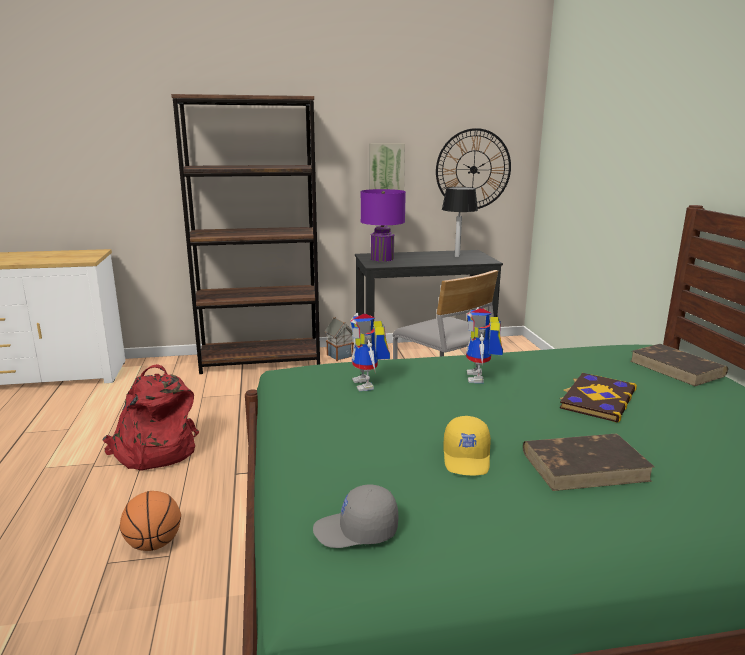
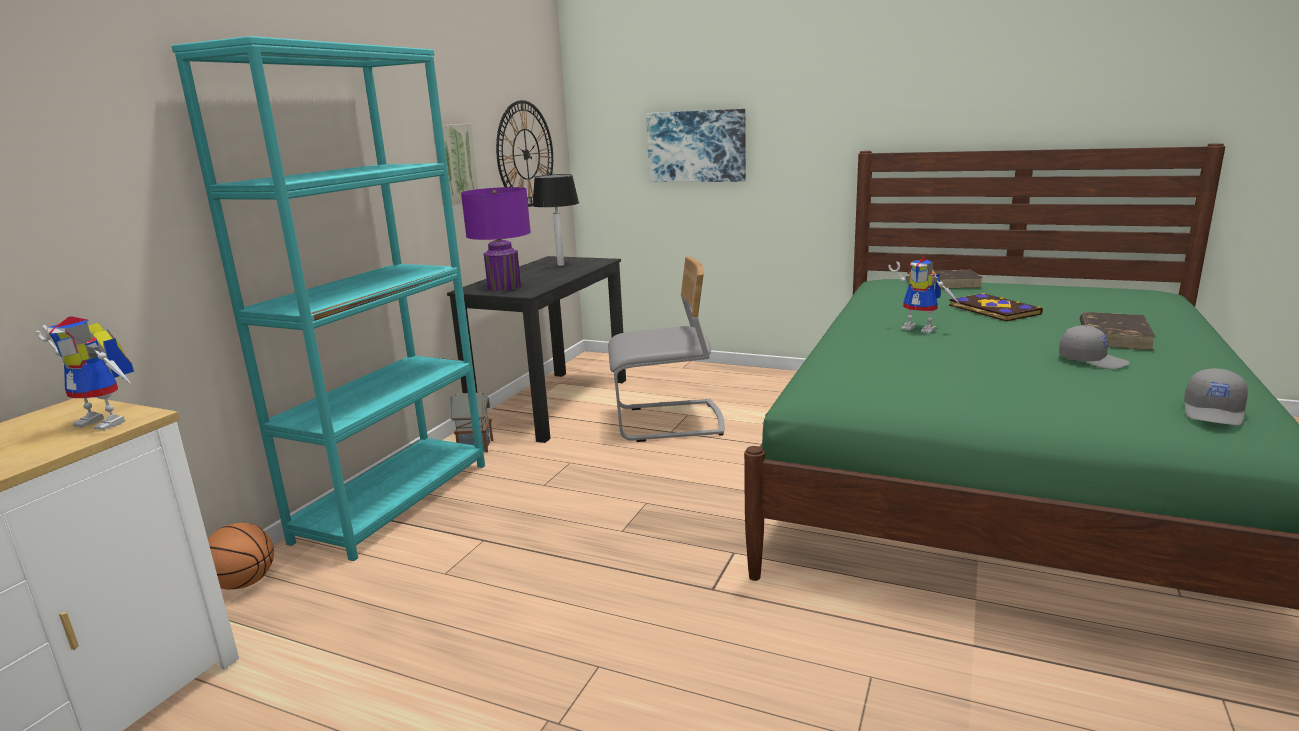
camera: 55 degrees left, 0 degrees up
red backpack [102,364,199,471] -> none
basketball [120,491,181,551] -> basketball moved to [208,523,274,589]
brown bookcase [171,94,320,374] -> turquoise bookcase [171,36,485,561]
toy robot [350,313,390,391] -> toy robot moved to [36,316,134,430]
yellow cap [443,416,491,476] -> grey cap [1059,325,1130,369]
none -> picture [646,109,746,182]

